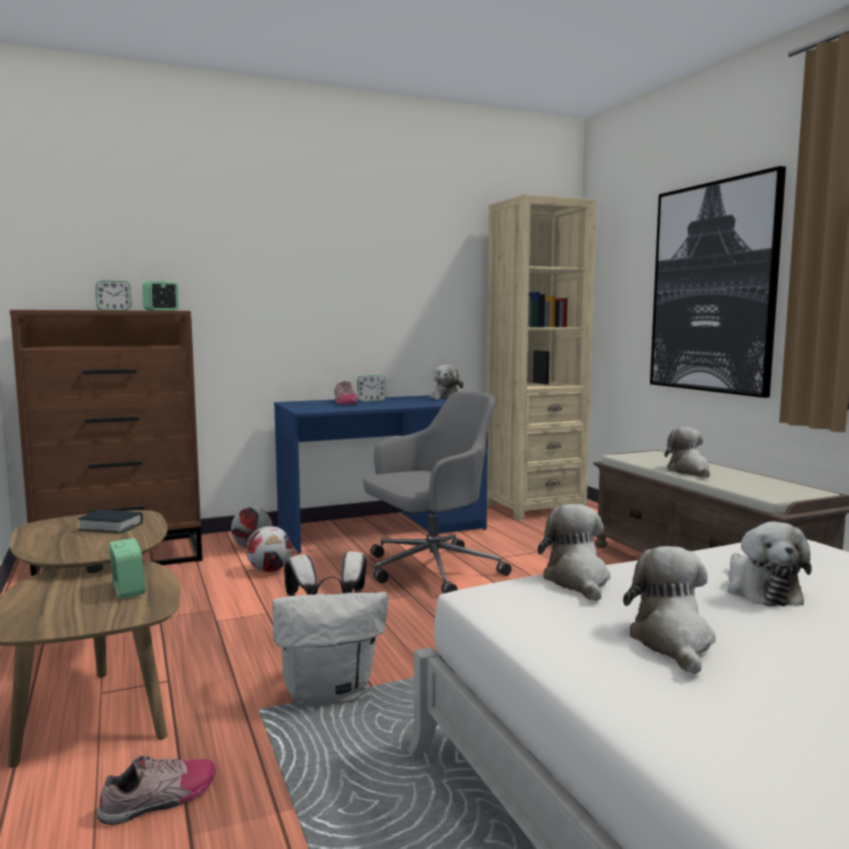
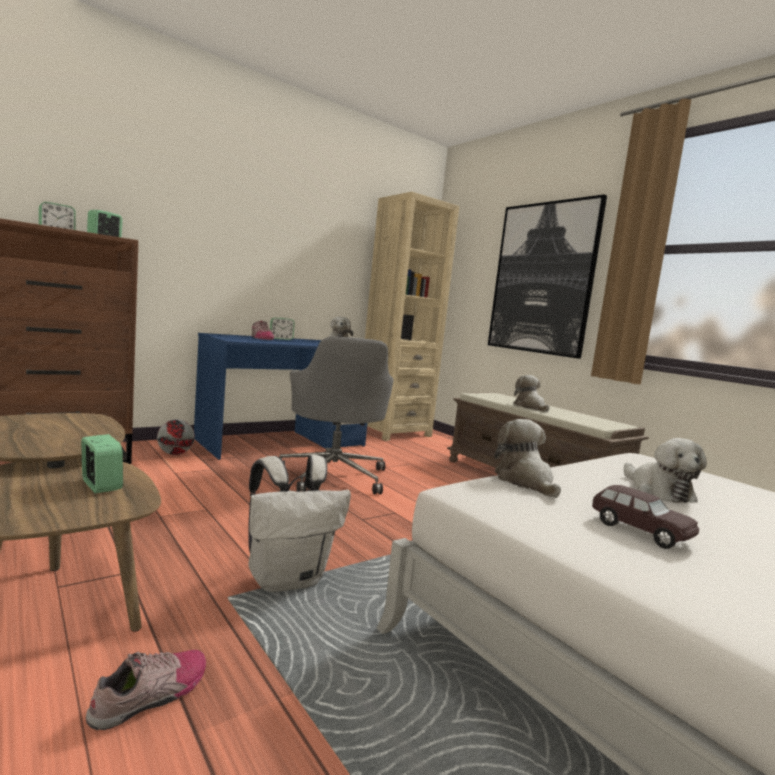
camera: 15 degrees left, 0 degrees up
book [78,510,143,533] -> none
football [246,526,292,572] -> none
grey office chair [363,391,512,594] -> grey office chair turned 120 degrees clockwise [279,336,394,494]
plush toy [623,546,716,675] -> brown toy car [592,485,699,549]

